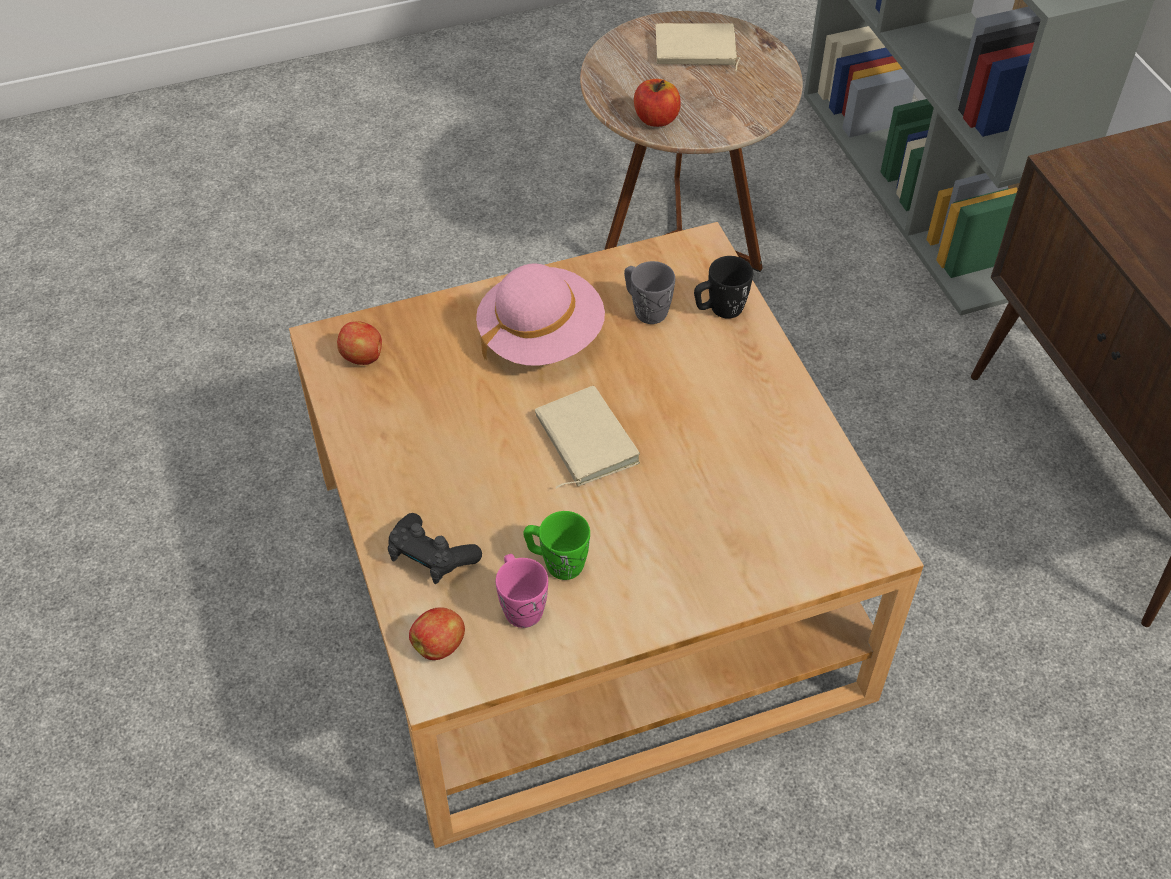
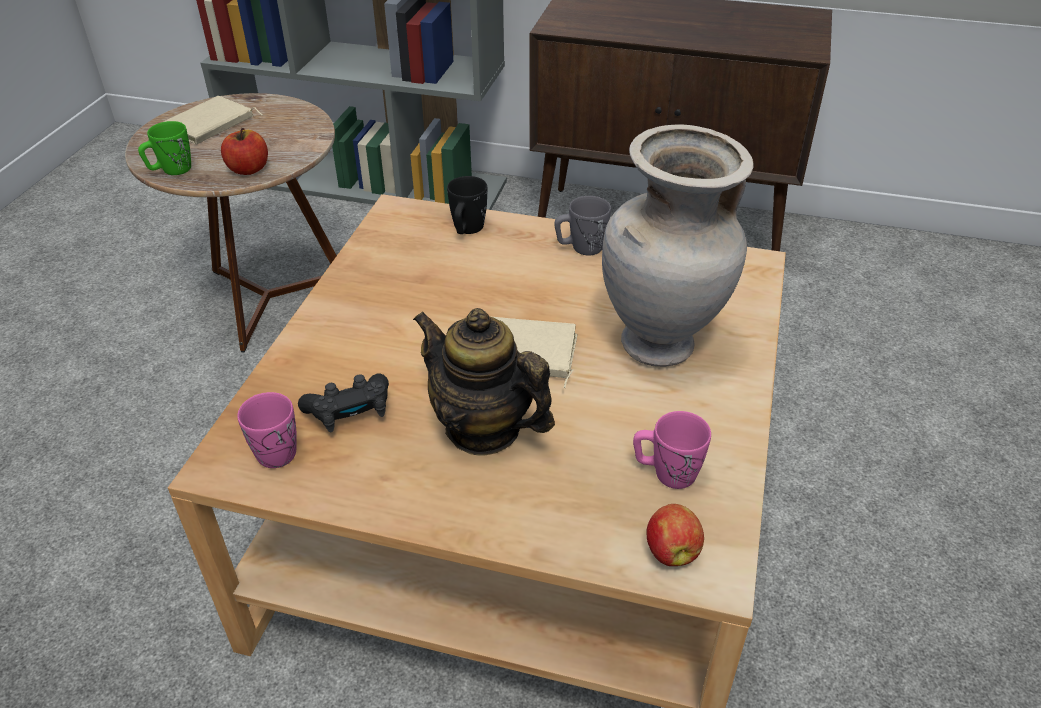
camera: 55 degrees left, 10 degrees down
apple [337,321,382,365] -> pink mug [237,392,297,468]
black game controller [388,513,482,584] -> black game controller moved to [298,374,389,432]
pink hat [476,263,605,366] -> none
green mug [523,511,590,580] -> green mug moved to [138,121,191,175]
grey mug [624,261,675,324] -> grey mug moved to [554,196,611,256]
none -> teapot [413,308,555,455]
none -> beige vase [602,124,753,367]

